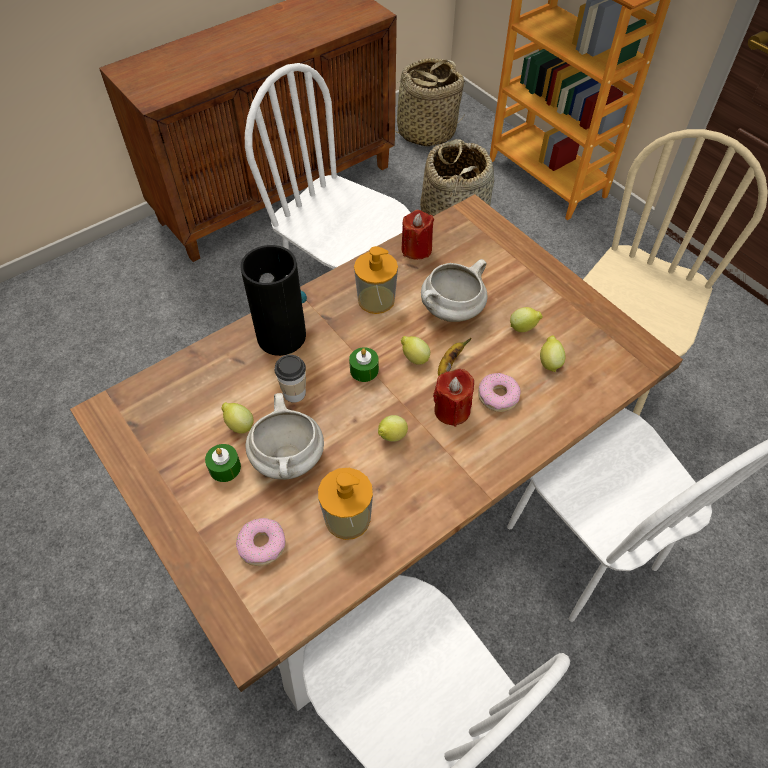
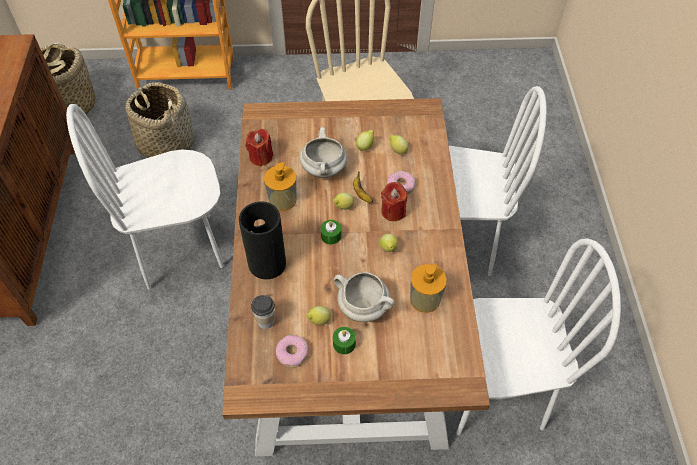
camera: 55 degrees left, 0 degrees up
donut [236,518,286,566] -> donut moved to [276,335,309,368]
cup [275,355,306,403] -> cup moved to [251,295,275,329]

